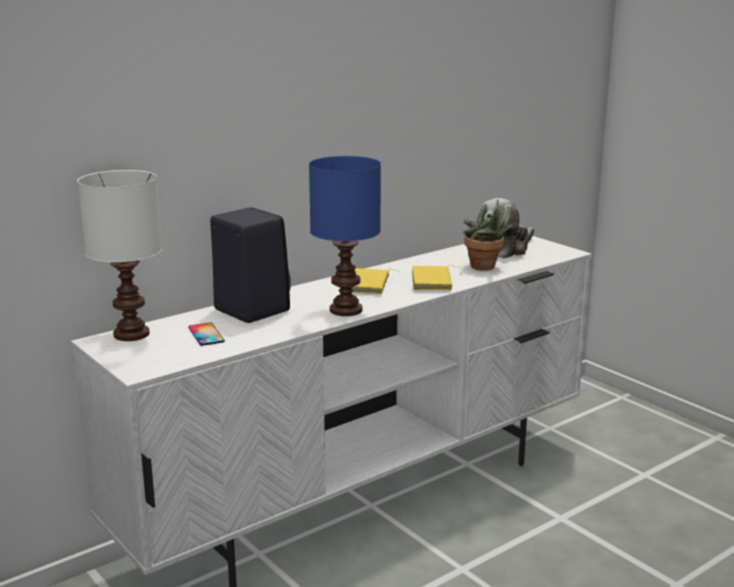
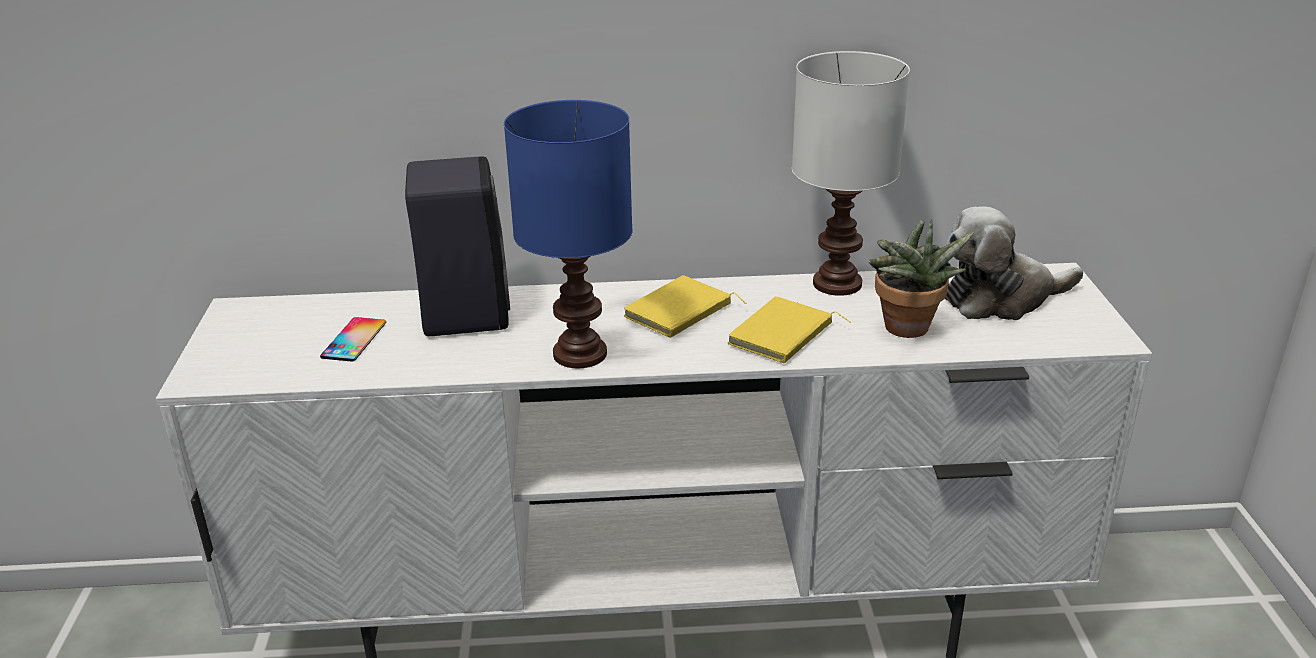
camera: 35 degrees right, 10 degrees up
white table lamp [77,170,162,341] -> white table lamp moved to [792,51,910,296]

